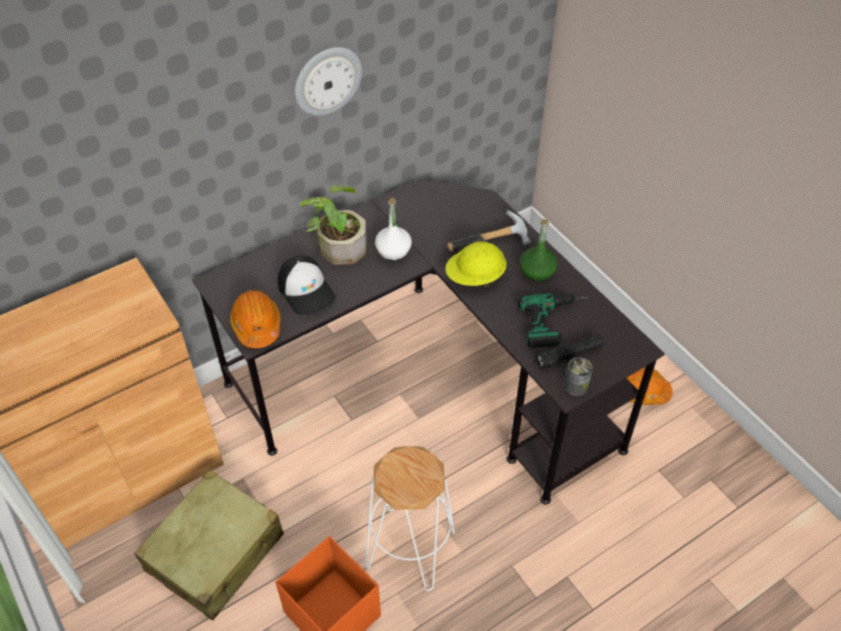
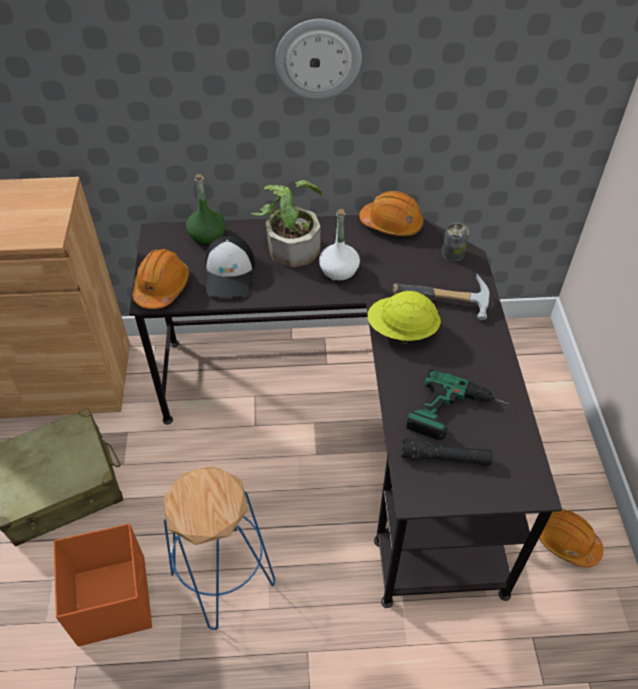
camera: 30 degrees right, 0 degrees up
white stool [365,446,455,591] -> blue stool [163,466,275,630]
green bottle [520,219,558,282] -> green bottle moved to [186,174,226,245]
can [564,357,593,396] -> can moved to [442,223,469,262]
none -> orange hard hat [359,191,424,236]

